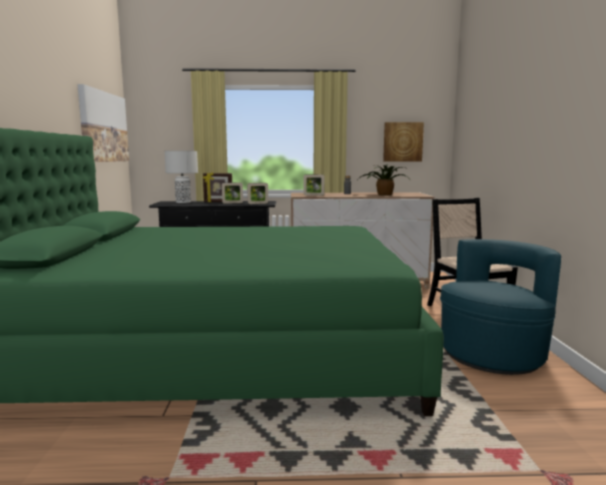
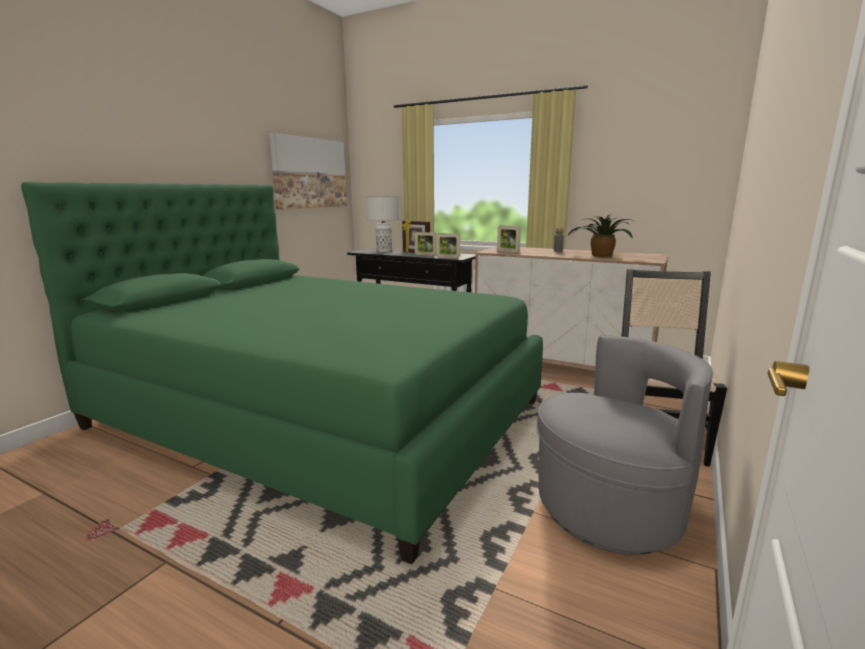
camera: 30 degrees right, 5 degrees up
picture [383,122,424,162] -> none
turquoise armchair [440,239,561,375] -> grey armchair [536,335,713,555]

